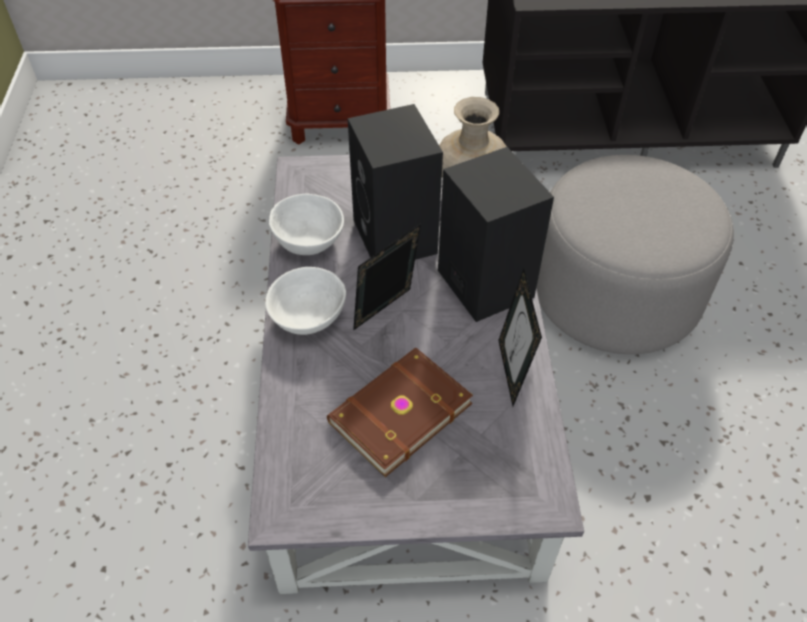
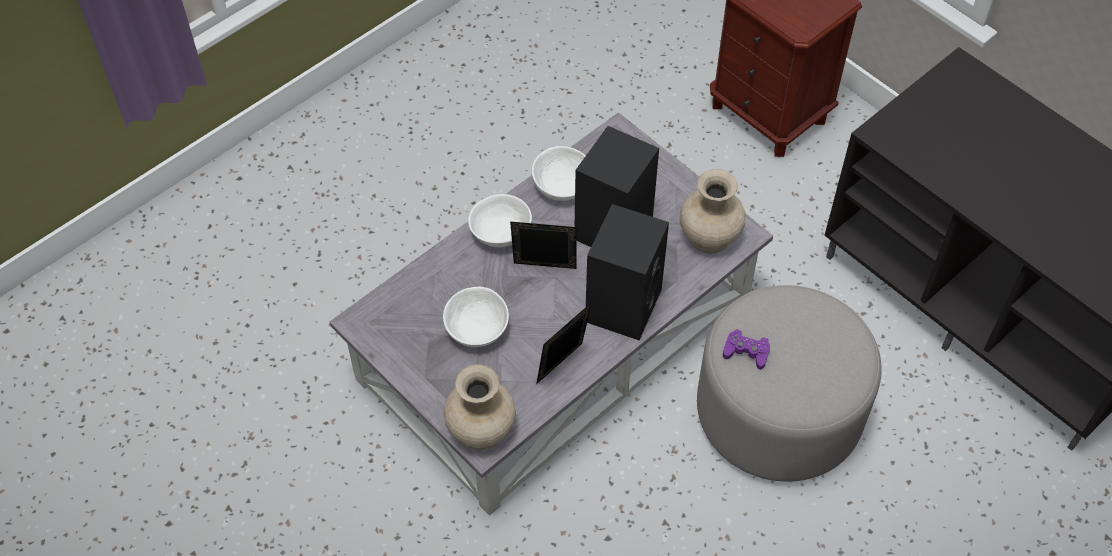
camera: 50 degrees right, 5 degrees up
brown book [327,347,473,477] -> white bowl [443,287,509,347]
none -> beige vase [443,364,516,450]
none -> purple game controller [723,329,770,370]

